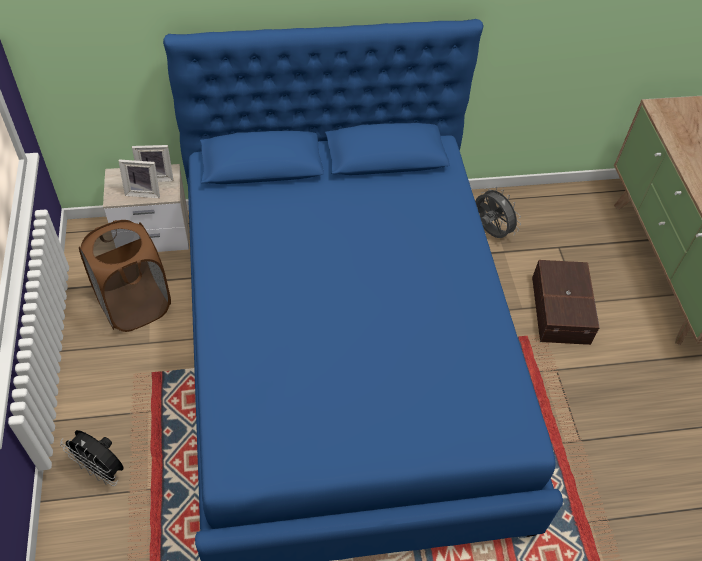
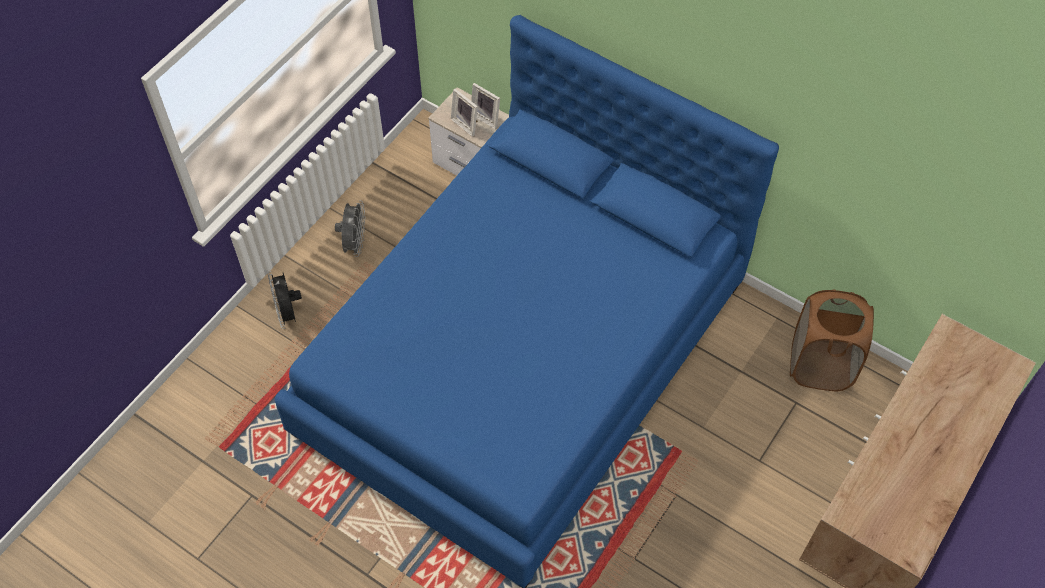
camera: 45 degrees right, 5 degrees up
brown laundry basket [79,220,171,332] -> brown laundry basket moved to [790,289,874,391]
grey fan [475,187,521,238] -> grey fan moved to [335,200,366,257]
brown storage box [532,260,600,345] -> none

